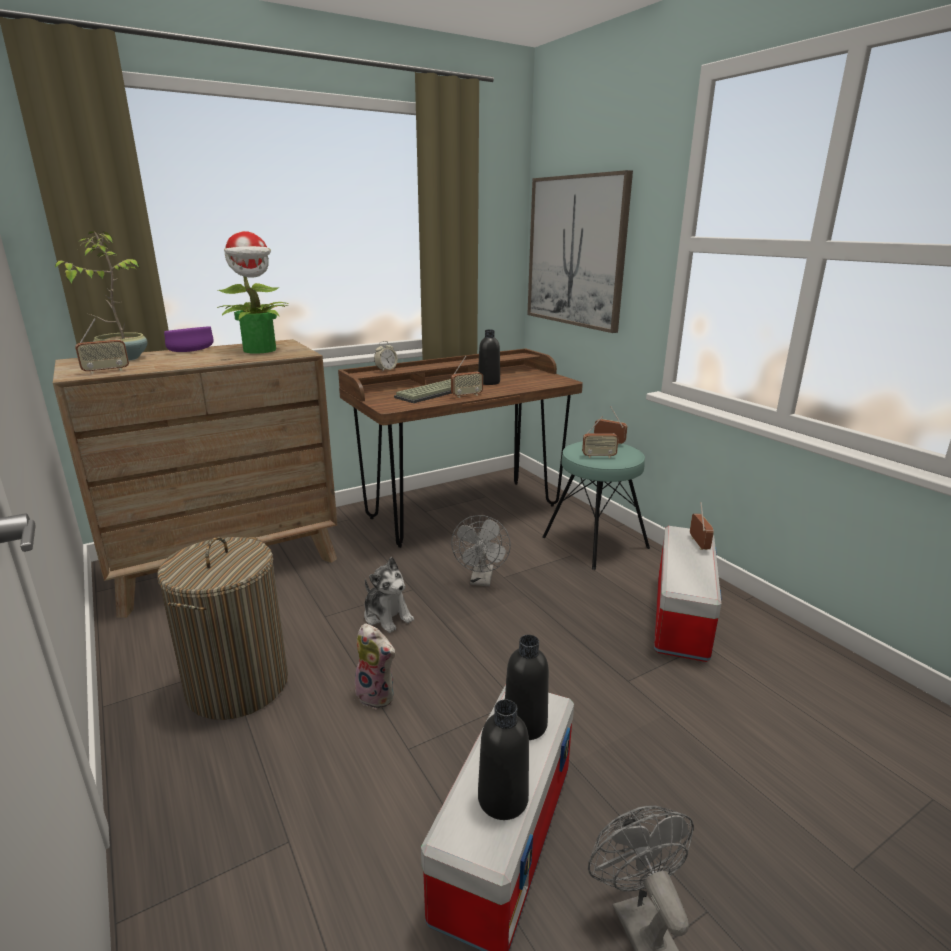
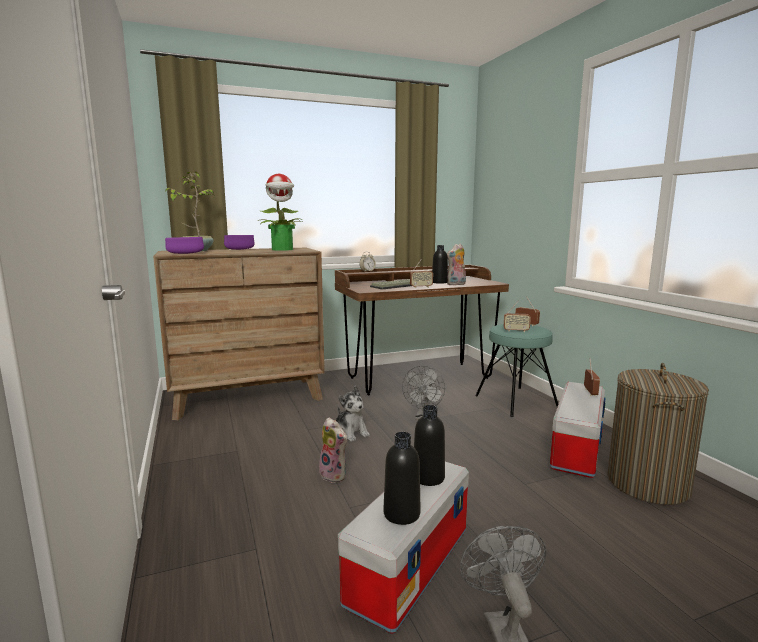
camera: 10 degrees right, 10 degrees down
radio [75,318,129,374] -> purple bowl [165,237,204,254]
laundry basket [157,537,288,720] -> laundry basket moved to [607,363,709,505]
picture [527,170,633,333] -> none
none -> plush toy [447,243,466,285]

